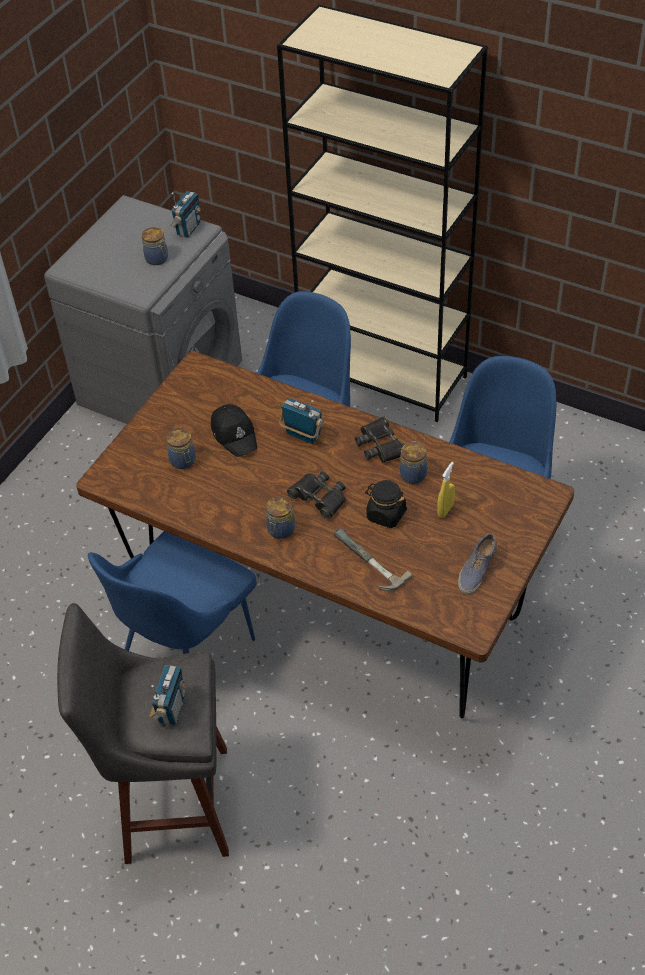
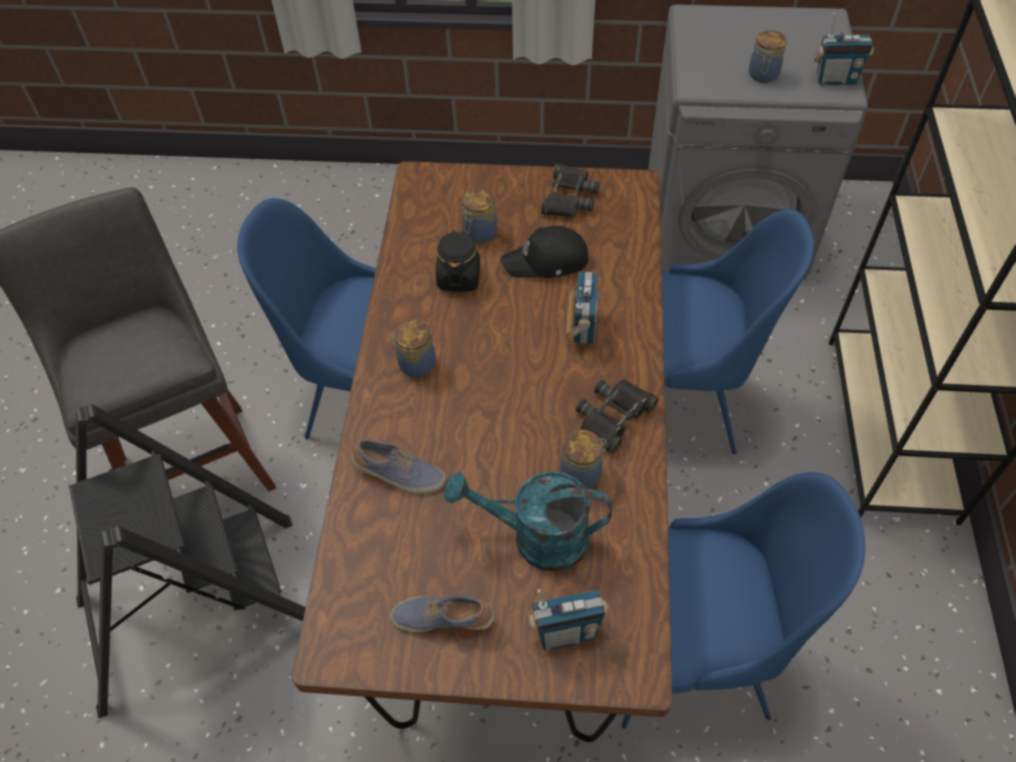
camera: 65 degrees right, 5 degrees up
radio [150,665,186,725] -> radio moved to [527,589,609,650]
black cap [211,404,257,457] -> black cap turned 45 degrees clockwise [501,226,588,278]
black binoculars [287,471,346,519] -> black binoculars moved to [541,164,600,218]
hammer [334,528,413,591] -> shoe [352,439,446,494]
black jar [365,480,407,528] -> black jar moved to [436,230,480,292]
yellow spray bottle [437,462,455,518] -> turquoise watering can [444,471,612,572]
none -> black step ladder [69,404,306,718]

